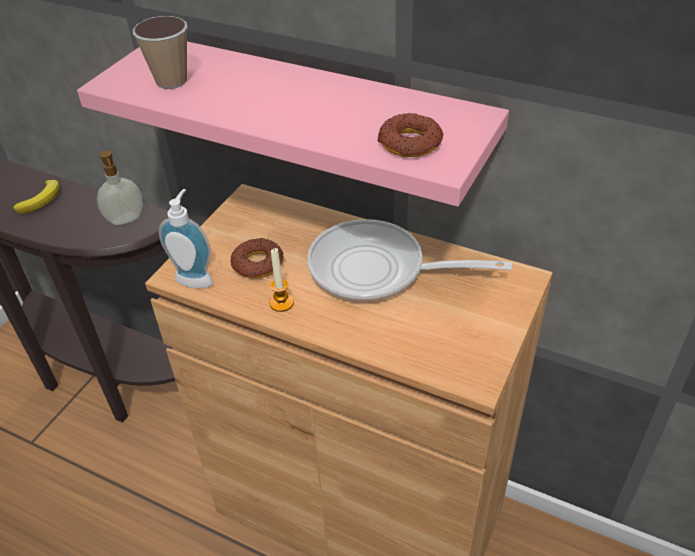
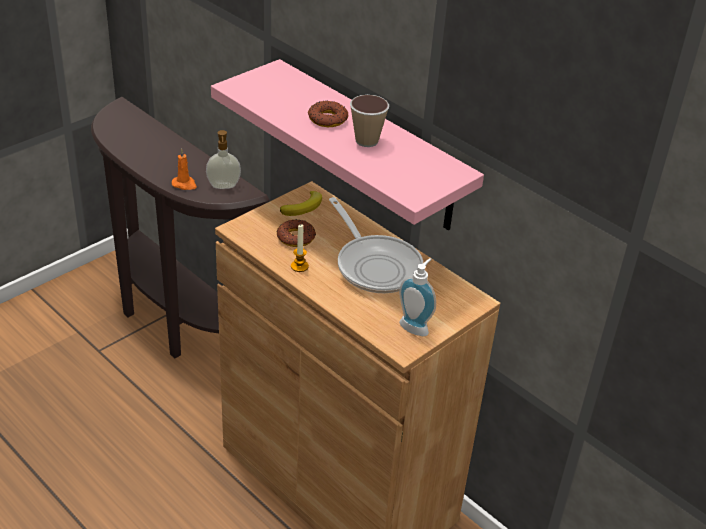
camera: 15 degrees right, 5 degrees down
banana [13,180,59,214] -> banana moved to [280,191,322,216]
cup [133,16,188,89] -> cup moved to [350,95,389,147]
soap dispenser [159,189,213,288] -> soap dispenser moved to [399,258,436,336]
frying pan [307,219,512,302] -> frying pan turned 150 degrees counterclockwise [329,197,423,293]
donut [377,113,443,157] -> donut moved to [308,101,348,127]
none -> orange candle [172,149,197,190]

